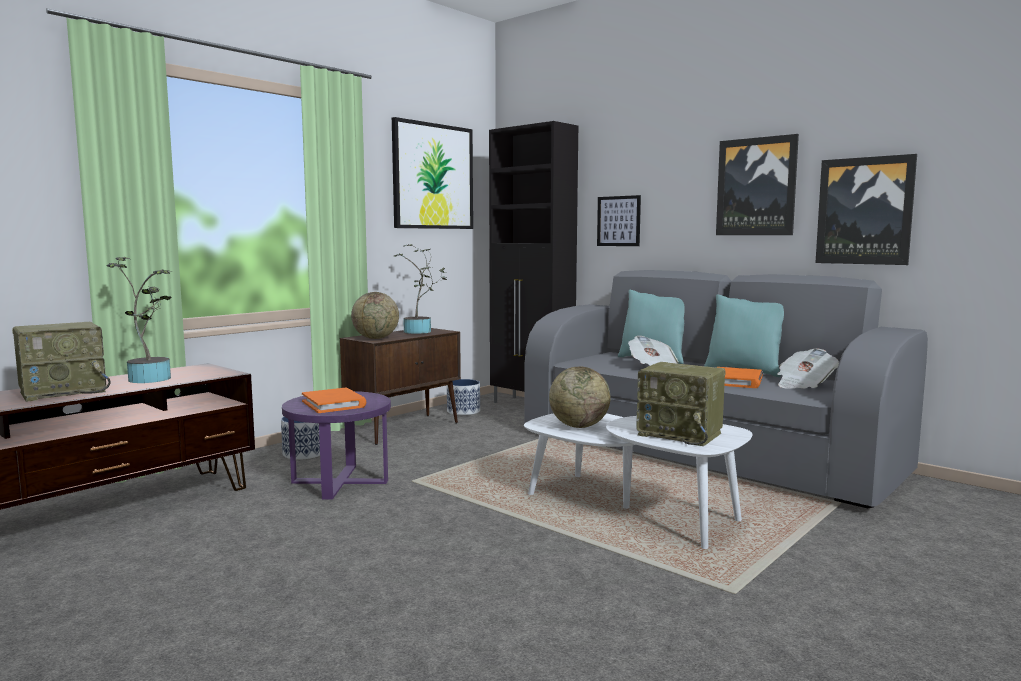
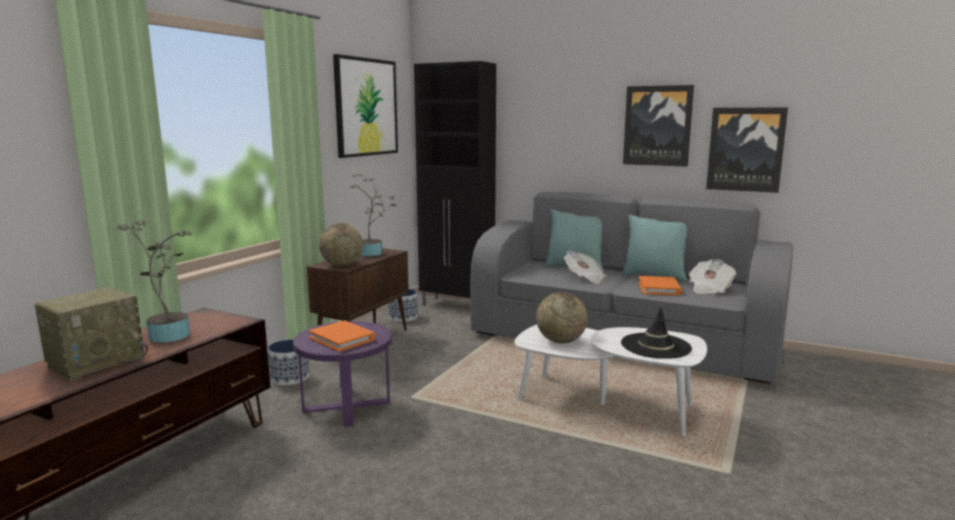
camera: 15 degrees left, 5 degrees up
picture [597,195,641,246] -> none
radio [636,362,725,446] -> black hat [621,307,692,359]

